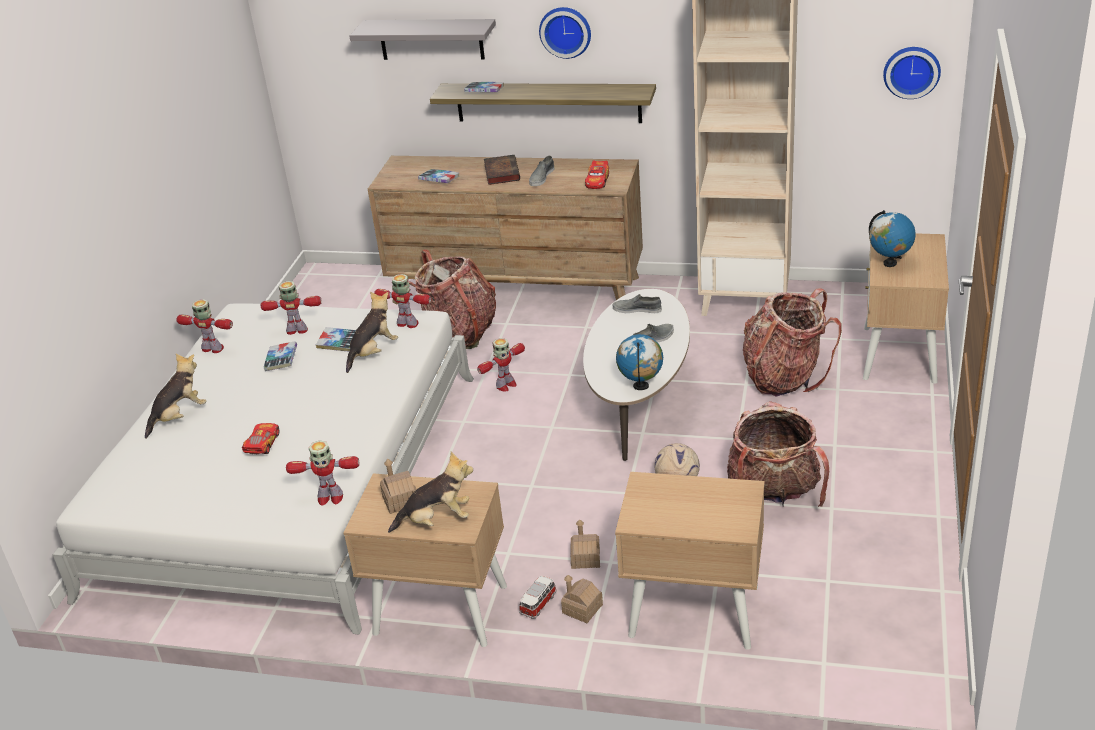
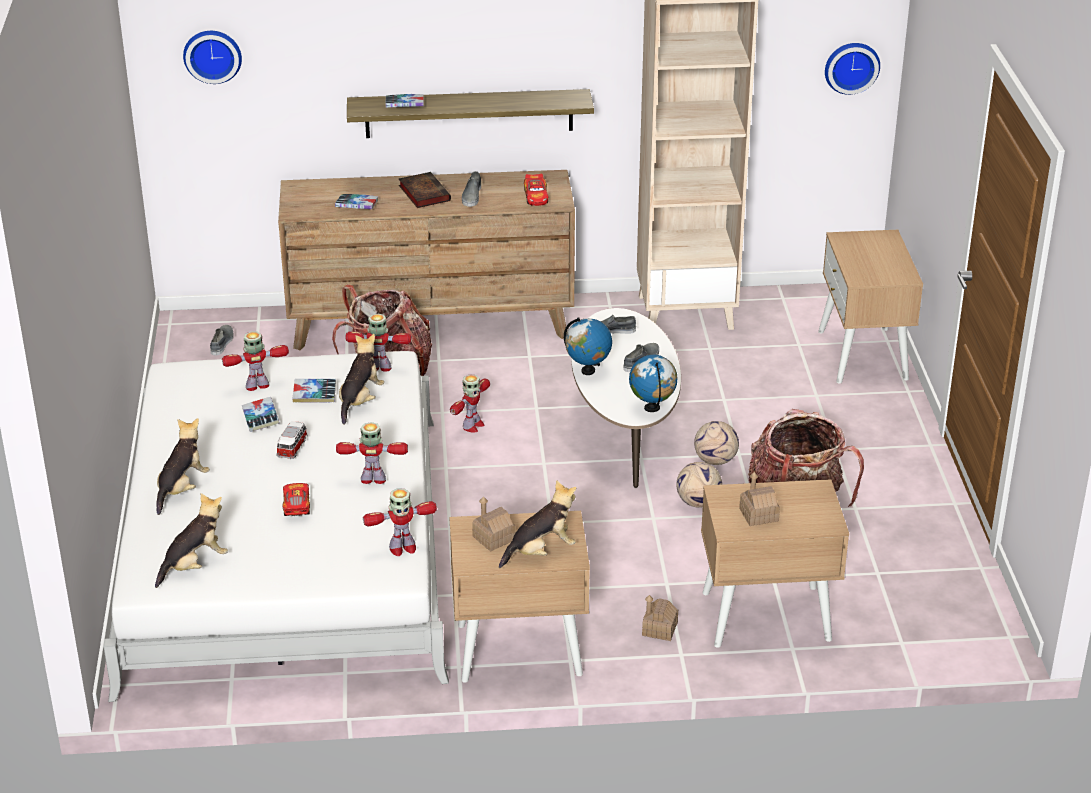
camera: 20 degrees left, 0 degrees up
toy robot [176,299,233,353] -> toy robot moved to [336,422,408,484]
grey shelf [349,19,496,60] -> none
toy car [519,576,557,619] -> toy car moved to [277,421,308,459]
wall clock [539,7,591,59] -> wall clock moved to [183,31,242,84]
toy house [571,519,600,569] -> toy house moved to [739,472,780,526]
backpack [743,288,842,397] -> none
globe [869,210,915,267] -> globe moved to [564,318,612,375]
none -> plush toy [155,493,228,588]
none -> grey shoe [210,325,234,355]
none -> football [694,421,739,465]

